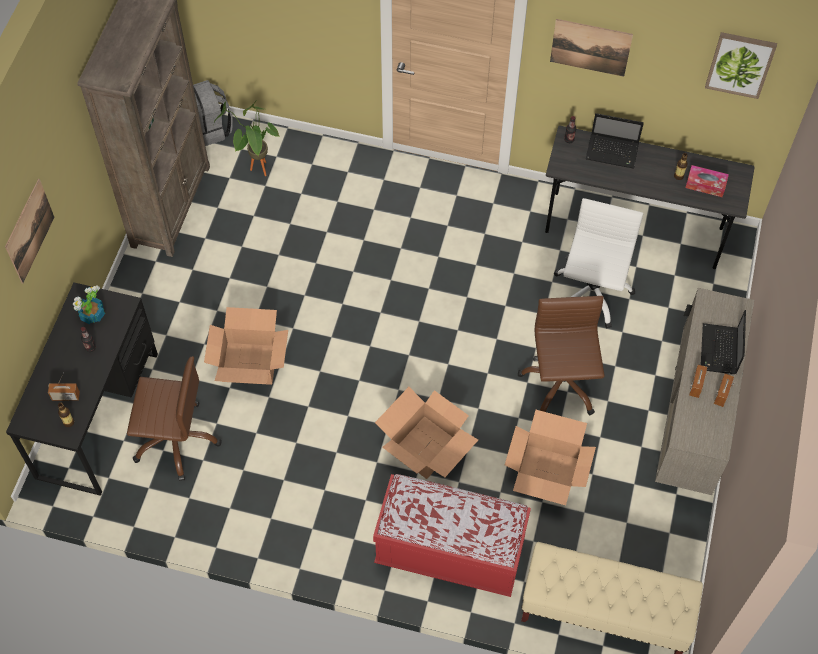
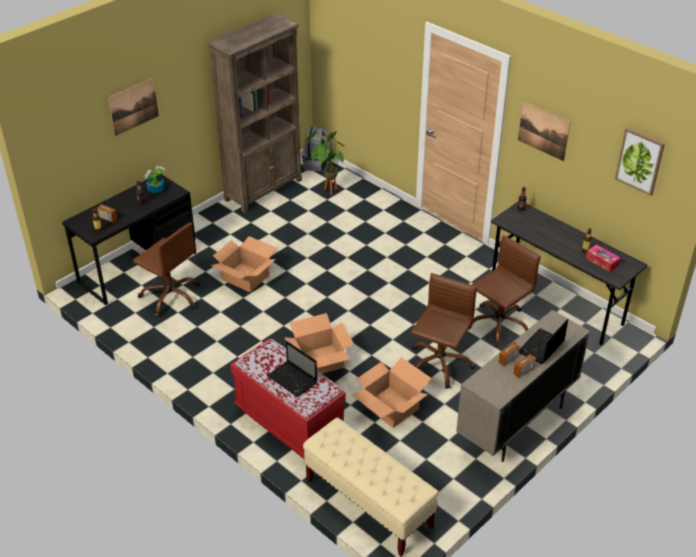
camera: 30 degrees right, 20 degrees down
white office chair [554,198,643,329] -> brown office chair [468,235,541,348]
laptop [586,113,644,169] -> laptop moved to [267,341,317,397]

